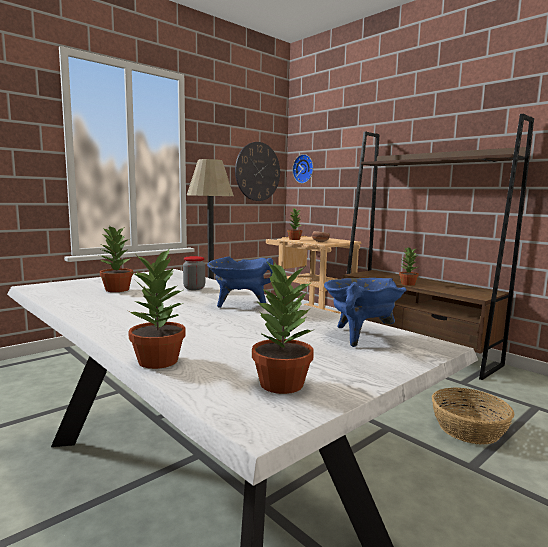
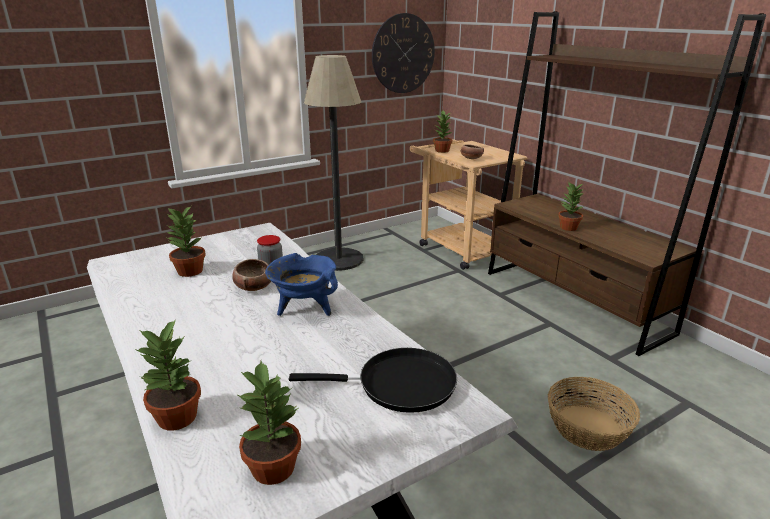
camera: 10 degrees right, 15 degrees up
wall clock [292,154,313,184] -> none
blue cooking pot [324,278,407,347] -> black frying pan [289,348,457,413]
none -> bowl [232,259,271,291]

